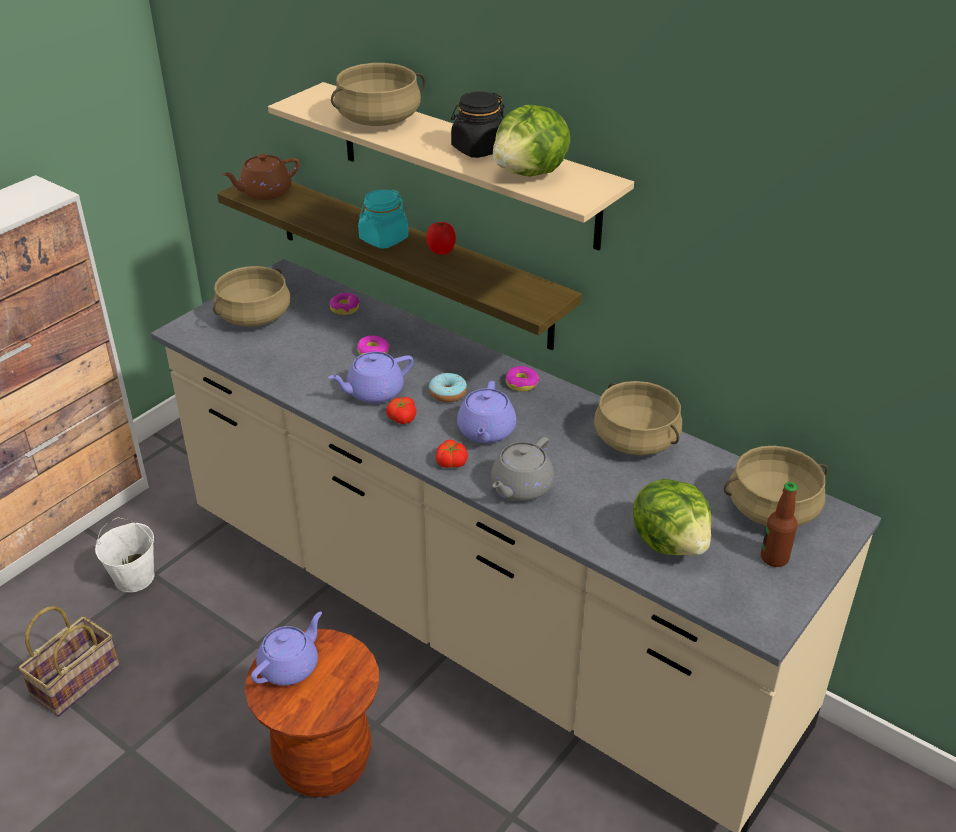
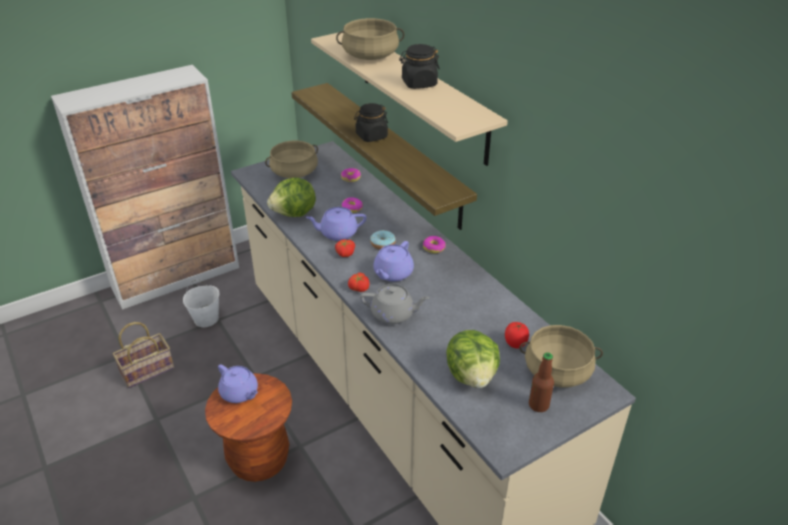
camera: 20 degrees right, 0 degrees up
brown teapot [222,154,299,200] -> none
purple teapot [251,612,322,686] -> purple teapot turned 75 degrees clockwise [218,364,258,403]
turquoise jar [358,189,408,248] -> black jar [354,103,388,142]
tomato [426,222,456,255] -> tomato moved to [505,322,529,348]
grey teapot [491,437,554,501] -> grey teapot turned 135 degrees counterclockwise [360,284,430,324]
lettuce [493,104,571,176] -> lettuce moved to [267,177,316,217]
beige cooking pot [594,381,682,455] -> none

